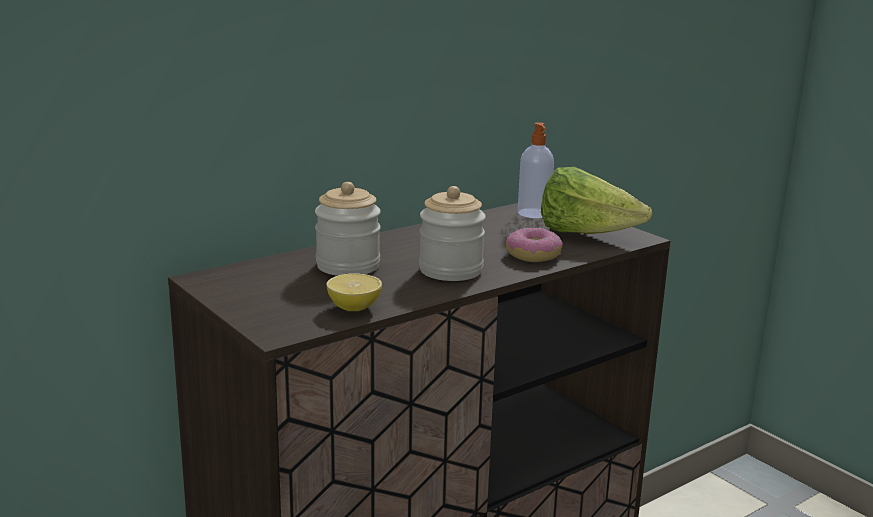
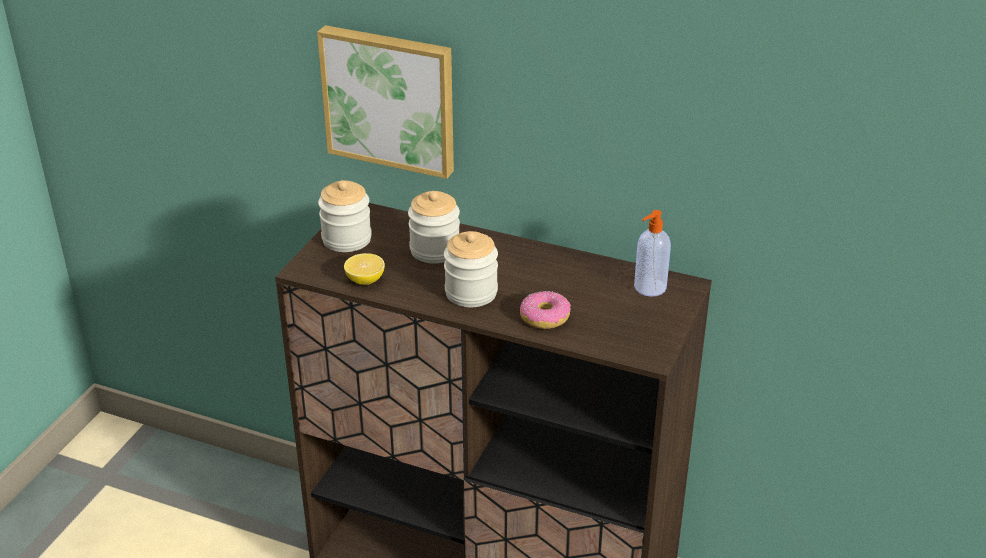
camera: 60 degrees right, 15 degrees up
lettuce [541,167,652,234] -> none
none -> picture [317,25,454,179]
none -> jar [318,180,372,252]

